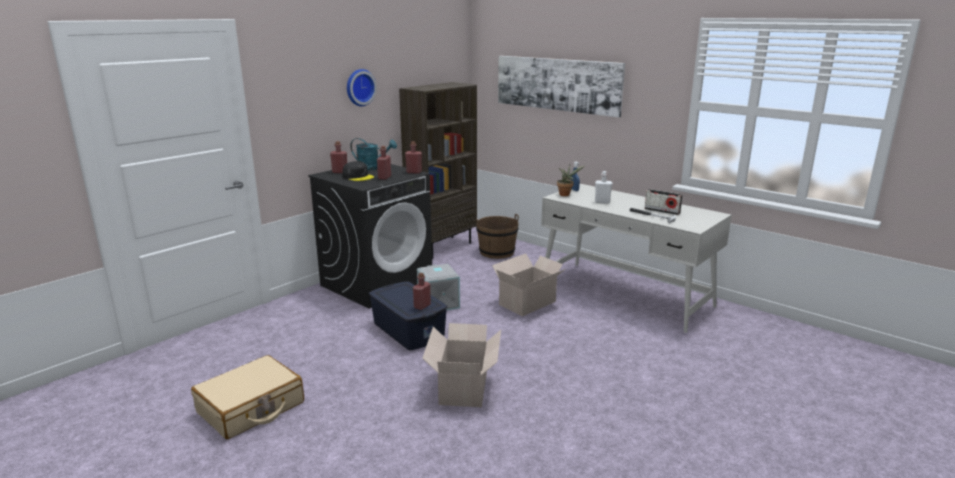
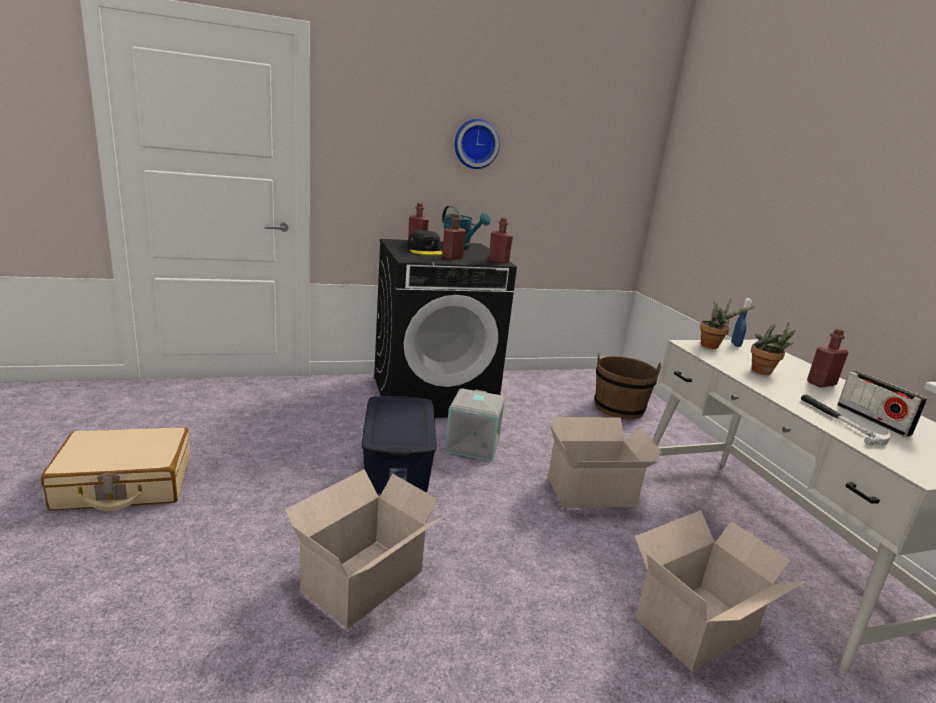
camera: 30 degrees right, 0 degrees up
brown bookcase [399,82,477,259] -> none
red bottle [413,273,431,310] -> red bottle moved to [807,329,849,387]
picture [498,56,625,117] -> none
white bottle [595,171,612,204] -> potted plant [751,322,795,375]
none -> cardboard box [635,510,806,672]

